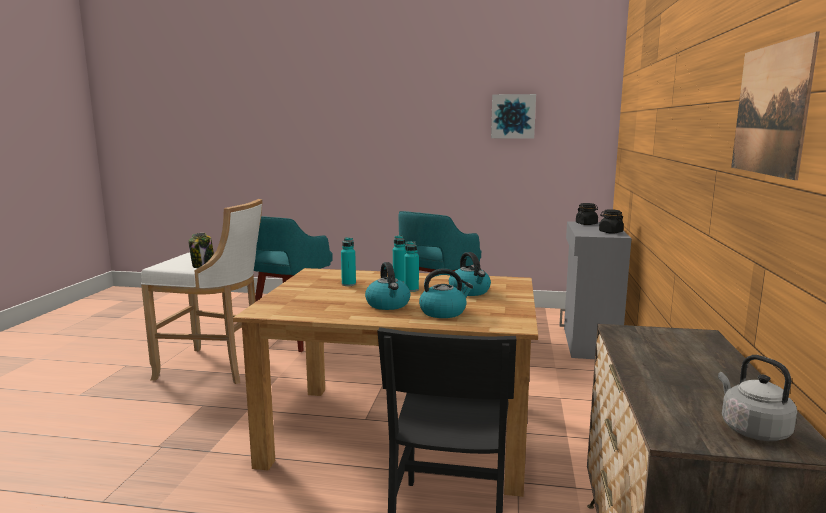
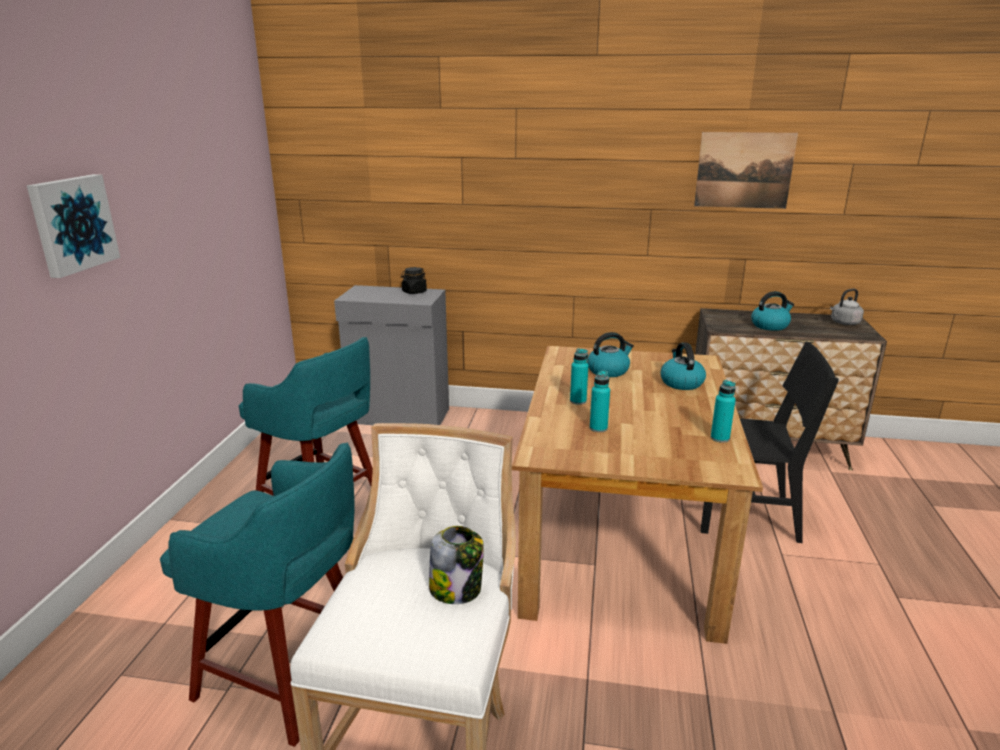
camera: 90 degrees left, 10 degrees up
kettle [365,262,411,310] -> kettle moved to [751,291,794,331]
turquoise bottle [404,241,419,292] -> turquoise bottle moved to [711,380,736,443]
picture [491,94,536,139] -> picture moved to [27,174,120,278]
black jar [576,203,598,225] -> none

